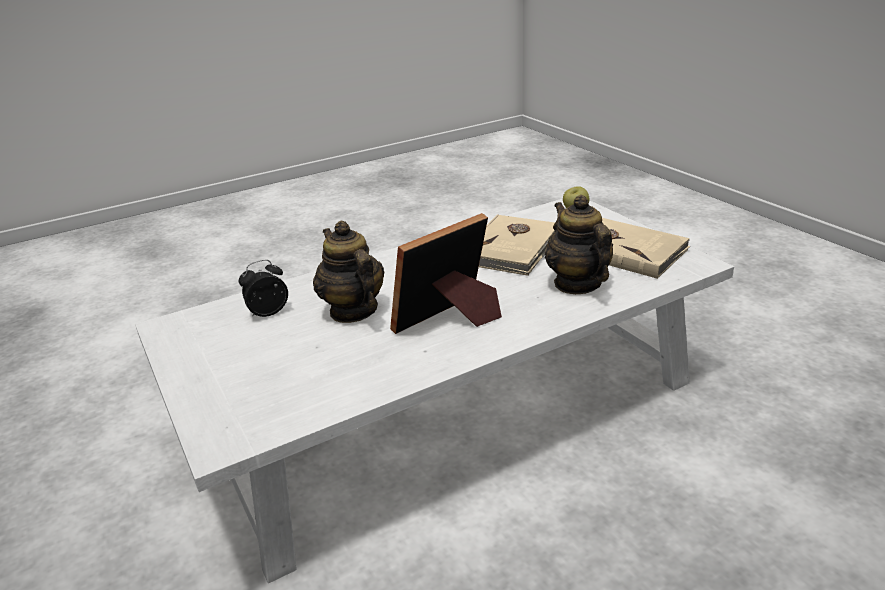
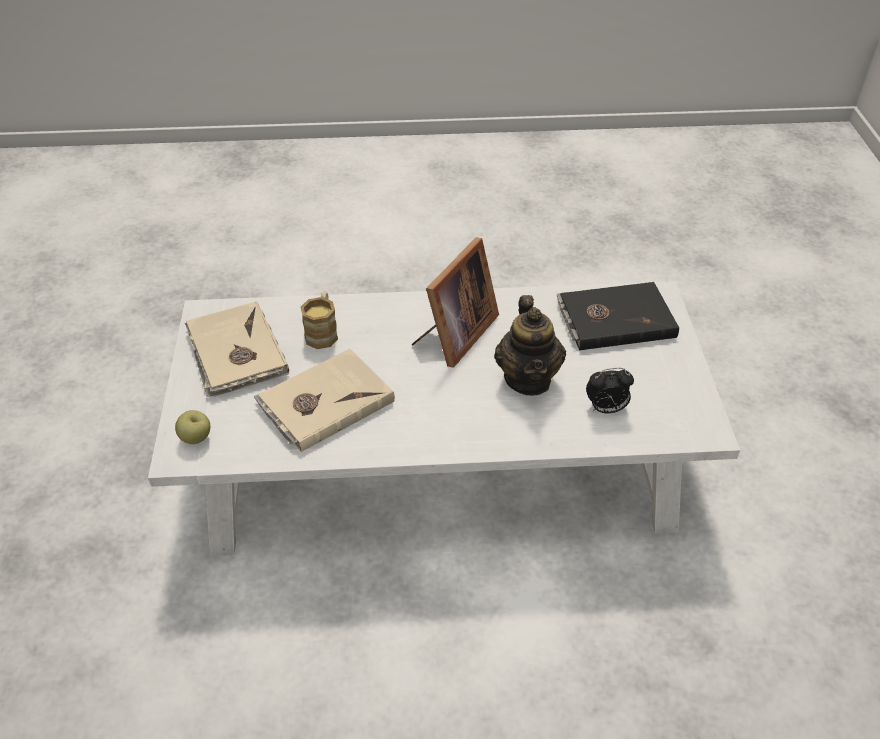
camera: 155 degrees left, 15 degrees up
picture frame [390,213,502,334] -> picture frame turned 45 degrees counterclockwise [411,238,499,368]
teapot [545,195,613,294] -> mug [301,292,338,349]
none -> black book [557,282,679,350]

